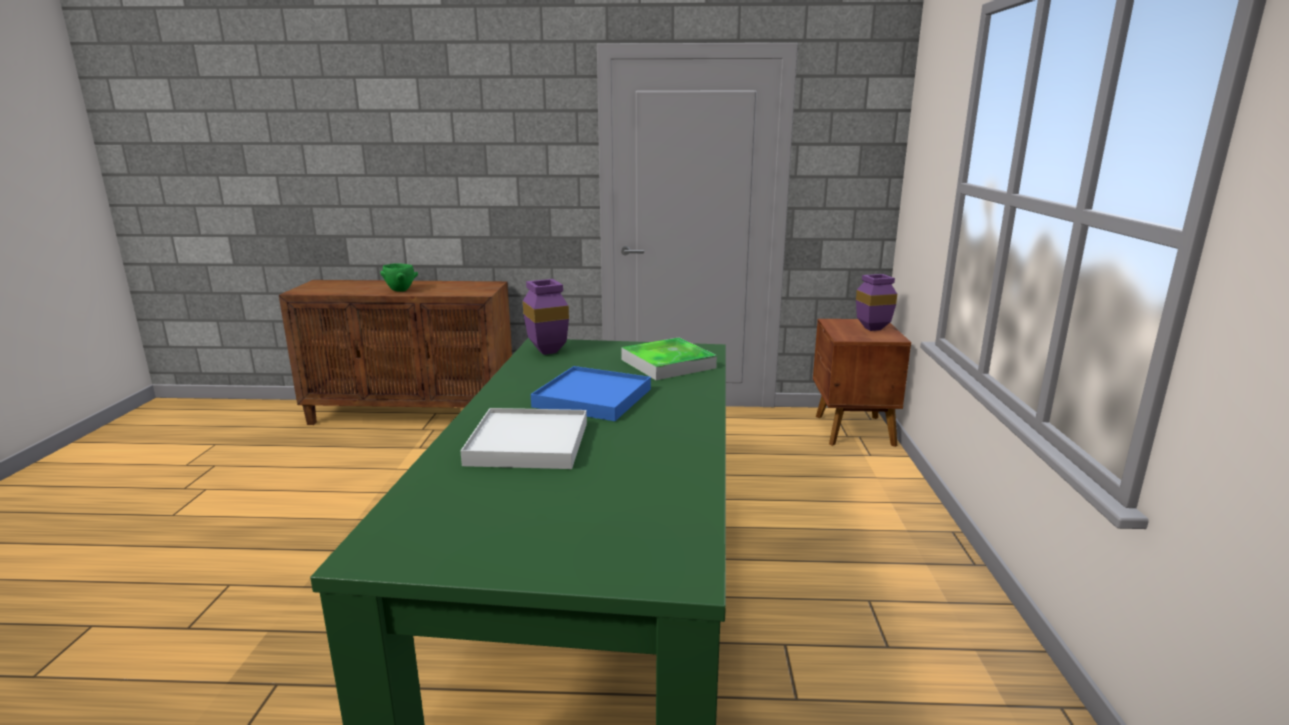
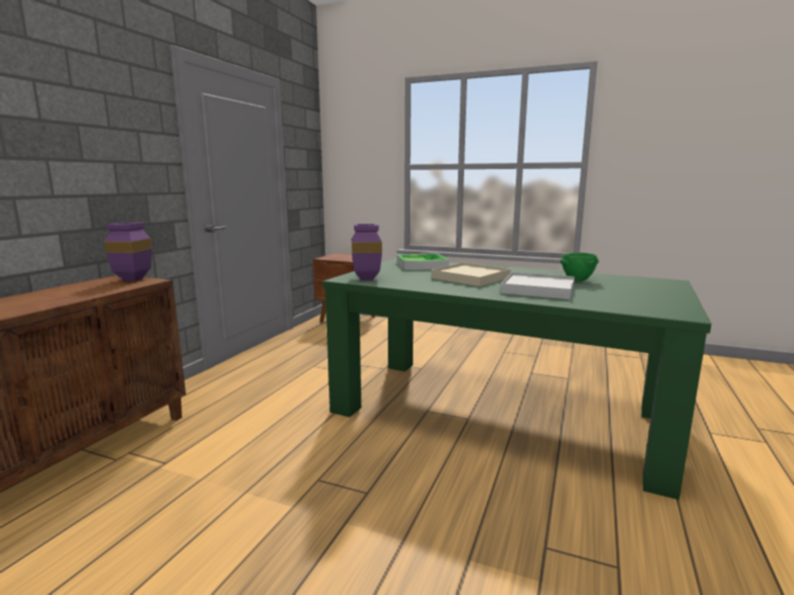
camera: 70 degrees left, 5 degrees down
green bowl [380,263,418,292] -> green bowl moved to [560,253,599,281]
blue tray [531,366,651,421] -> beige tray [431,263,511,286]
purple vase [856,274,897,331] -> purple vase moved to [104,222,152,281]

